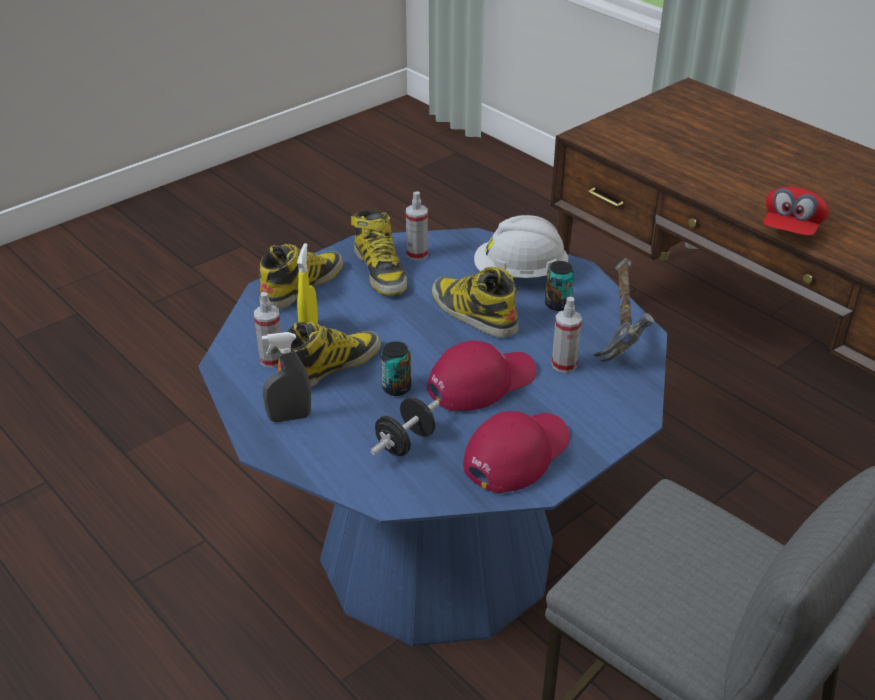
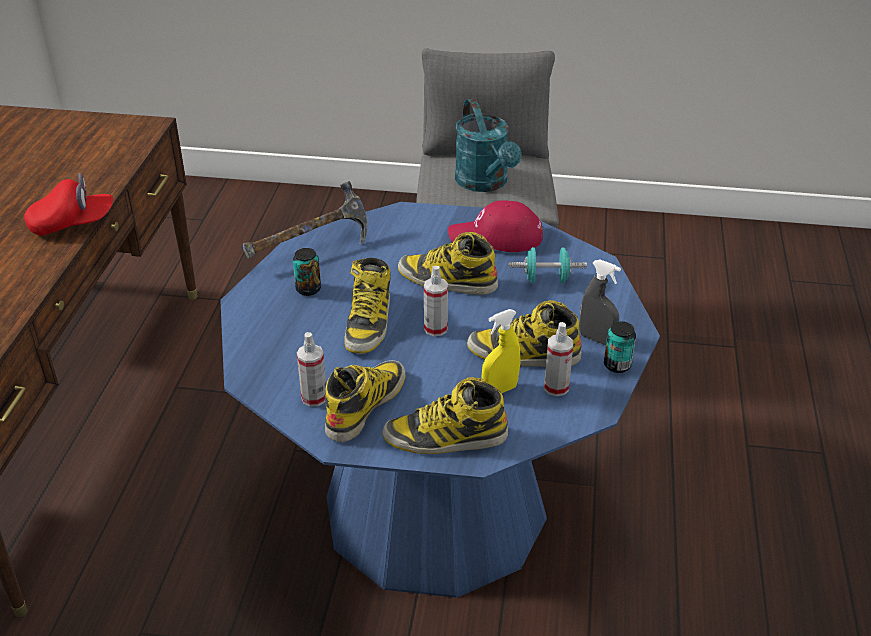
camera: 130 degrees left, 0 degrees up
black dumbbell [370,397,440,456] -> turquoise dumbbell [509,247,587,284]
can [381,341,411,396] -> can moved to [604,321,636,373]
red cap [427,341,537,411] -> boot [398,232,498,295]
white hard hat [474,215,568,278] -> none
spray bottle [552,297,582,373] -> spray bottle moved to [424,266,448,336]
none -> turquoise watering can [455,99,522,192]

